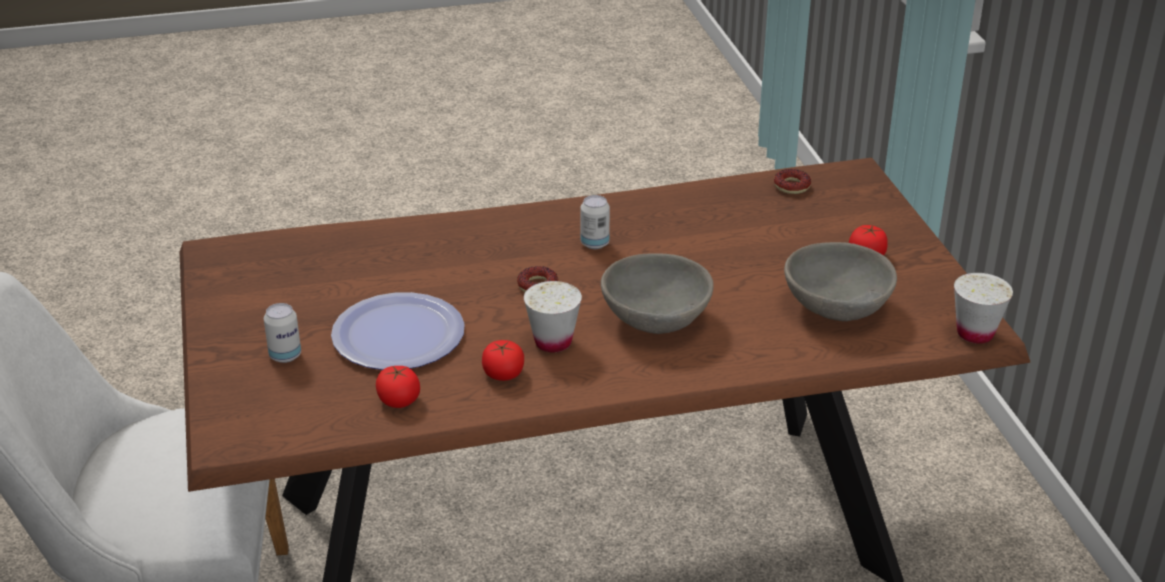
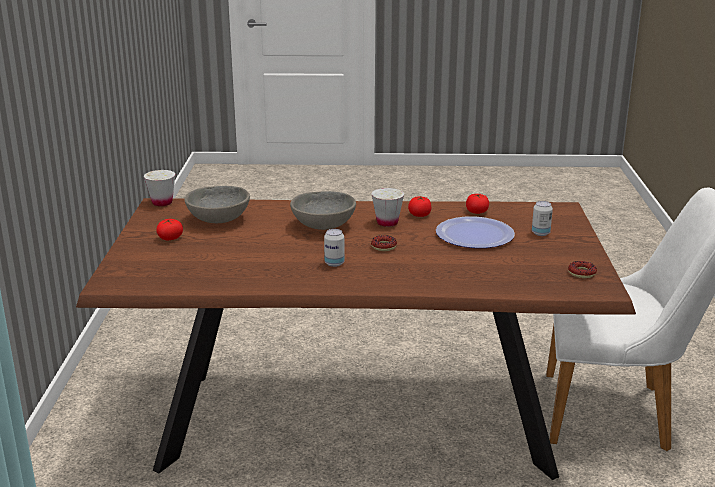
camera: 165 degrees left, 10 degrees down
donut [774,169,811,194] -> donut moved to [568,261,597,278]

